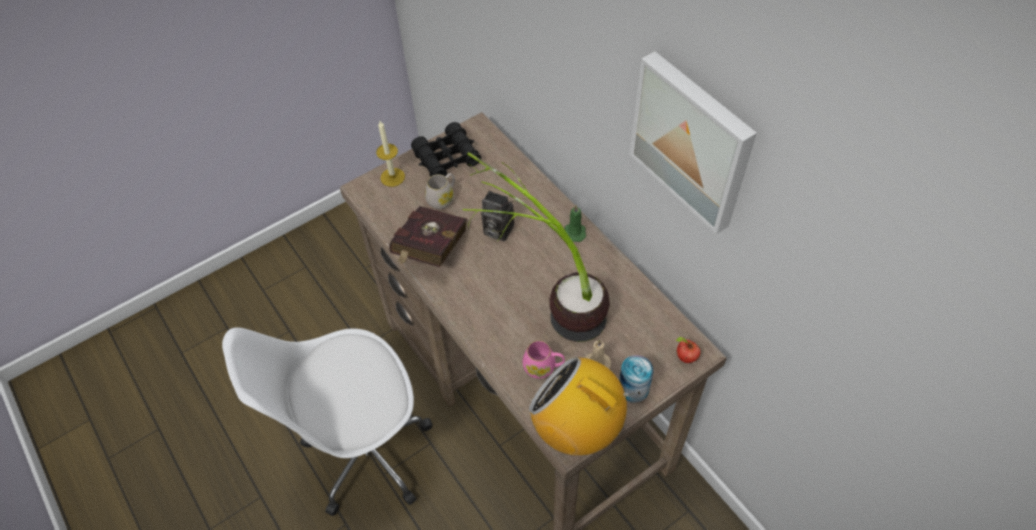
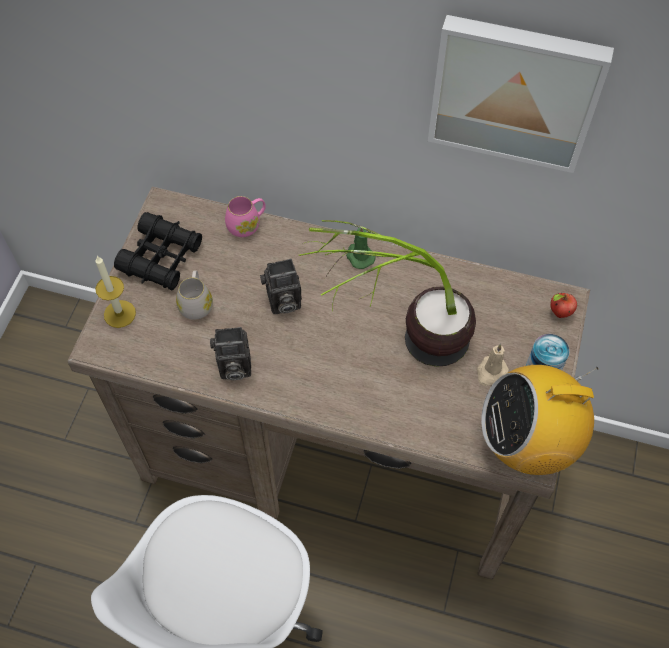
camera: 40 degrees left, 5 degrees up
red book [389,206,467,267] -> camera [210,327,251,380]
pink mug [523,341,565,379] -> pink mug moved to [225,196,266,237]

